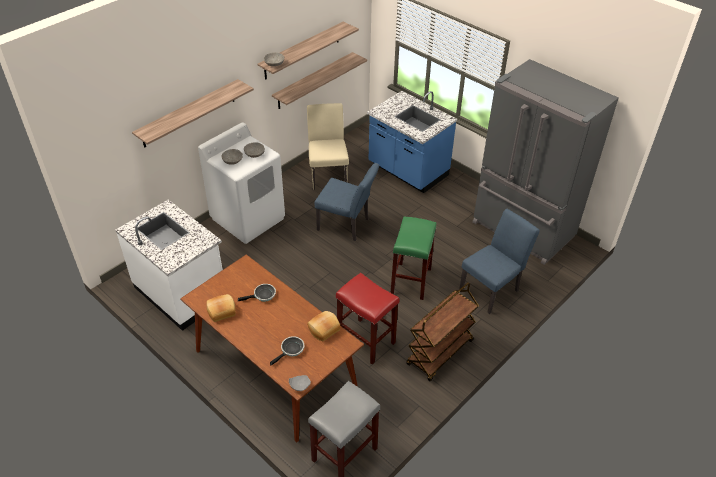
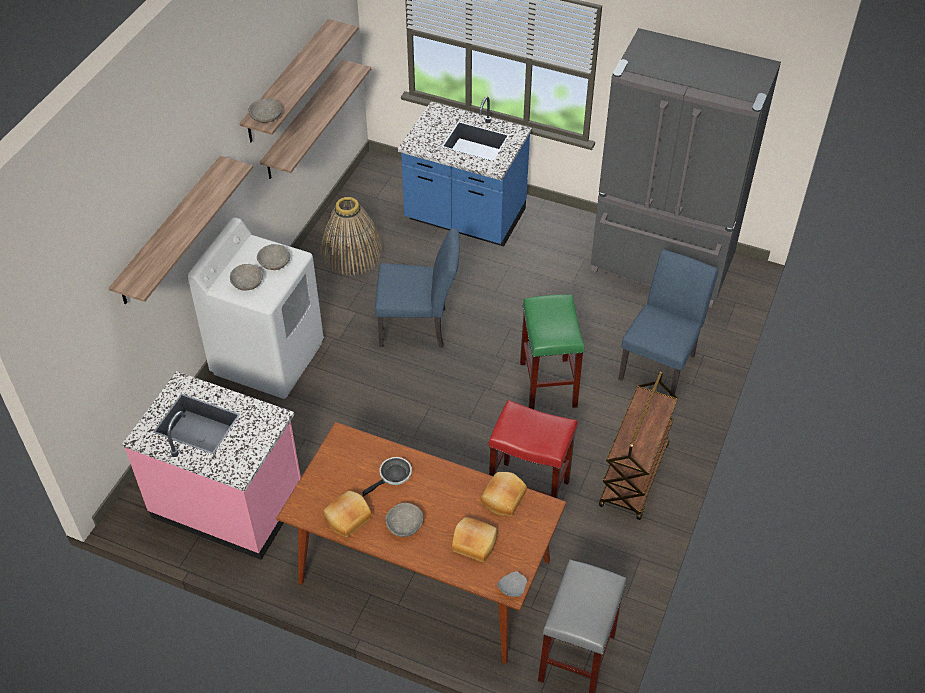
camera: 20 degrees left, 5 degrees up
white counter [115,199,223,331] -> pink counter [122,371,301,560]
frying pan [270,336,304,366] -> bread [452,517,498,562]
beige chair [307,103,349,190] -> basket [321,197,383,276]
none -> grey bowl [385,503,423,537]

